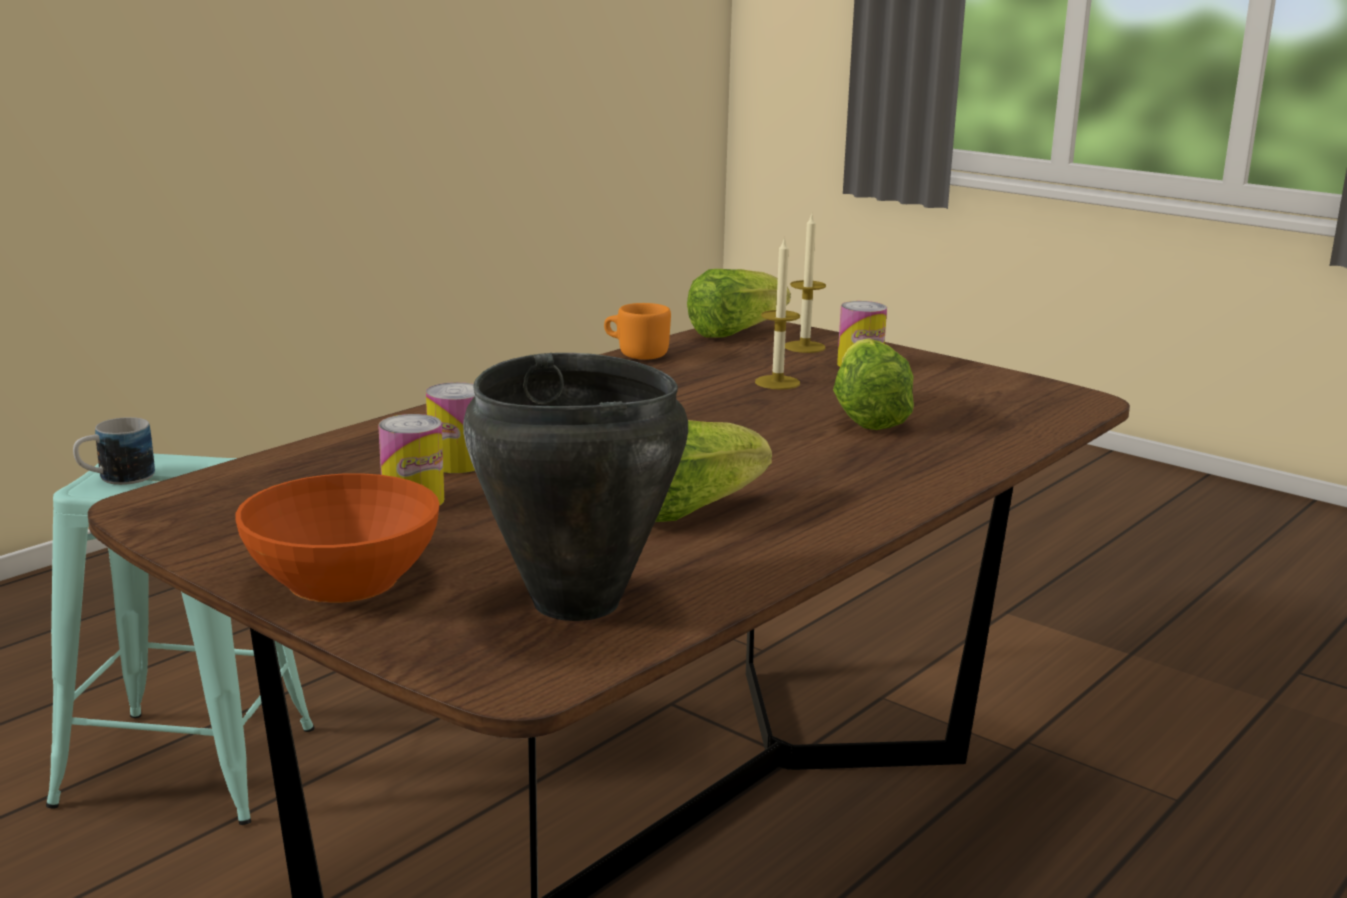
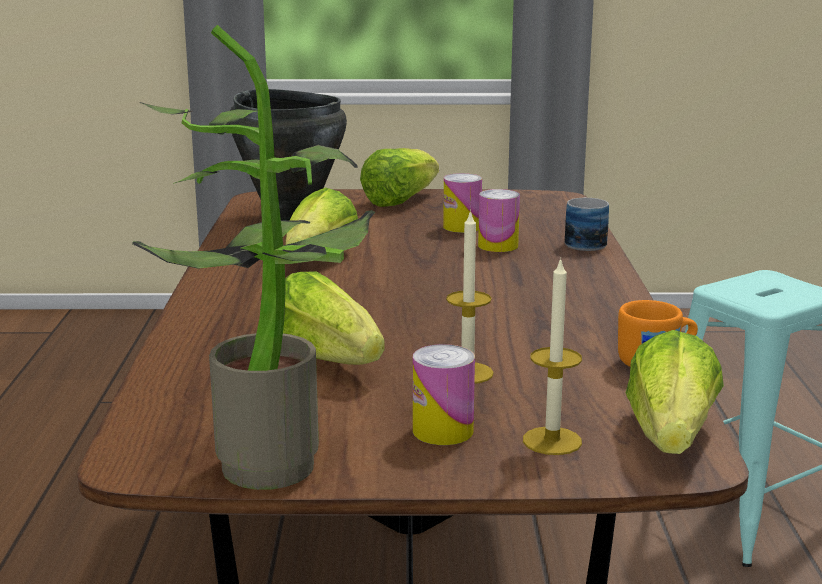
camera: 140 degrees right, 0 degrees up
mug [73,417,155,485] -> mug moved to [565,197,609,251]
orange bowl [235,473,440,603] -> lettuce [360,148,439,207]
none -> potted plant [132,25,375,490]

